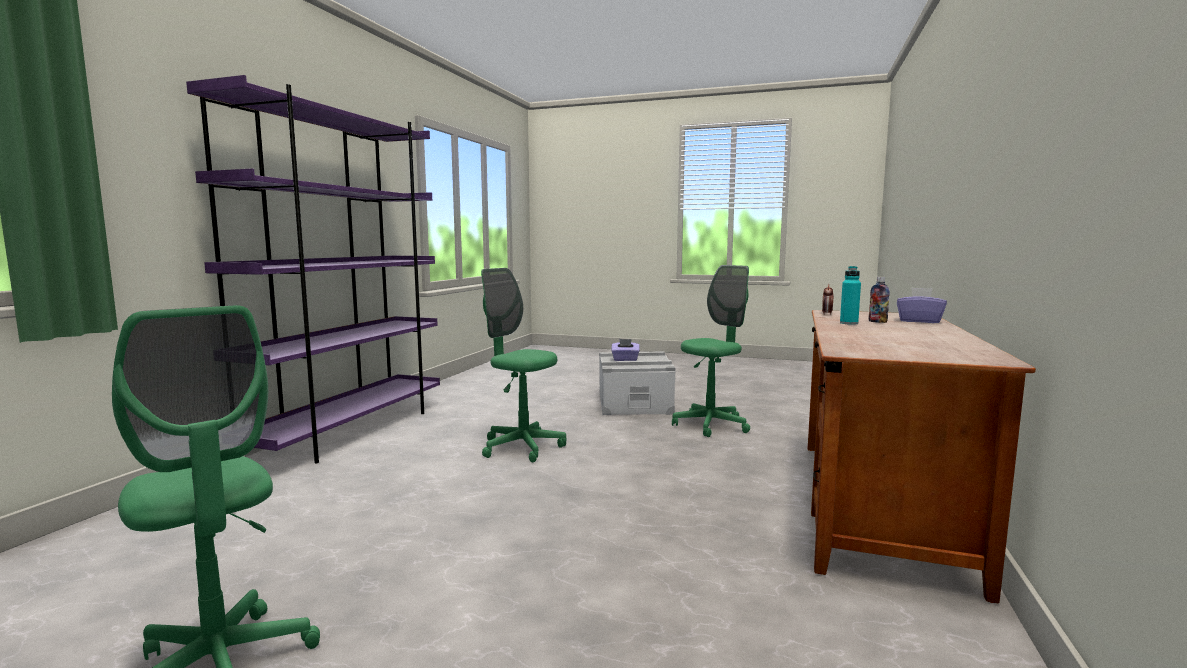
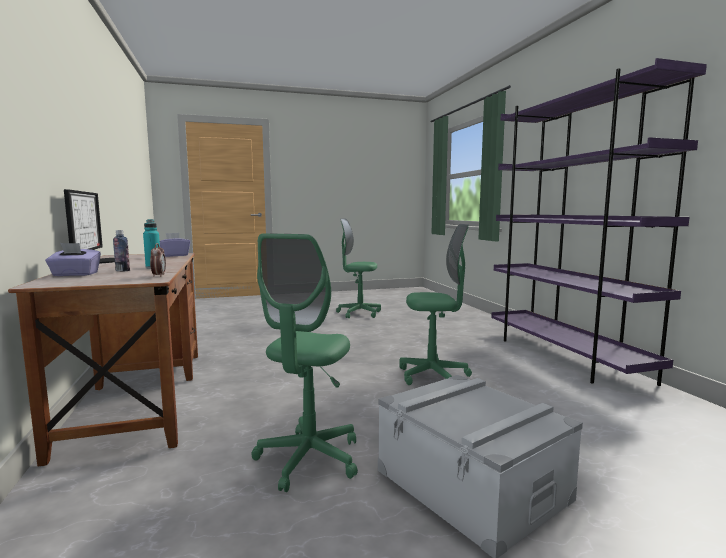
camera: 145 degrees right, 0 degrees up
purple tissue box [611,339,640,361] -> purple tissue box moved to [160,233,190,257]
none -> monitor [64,189,115,264]

